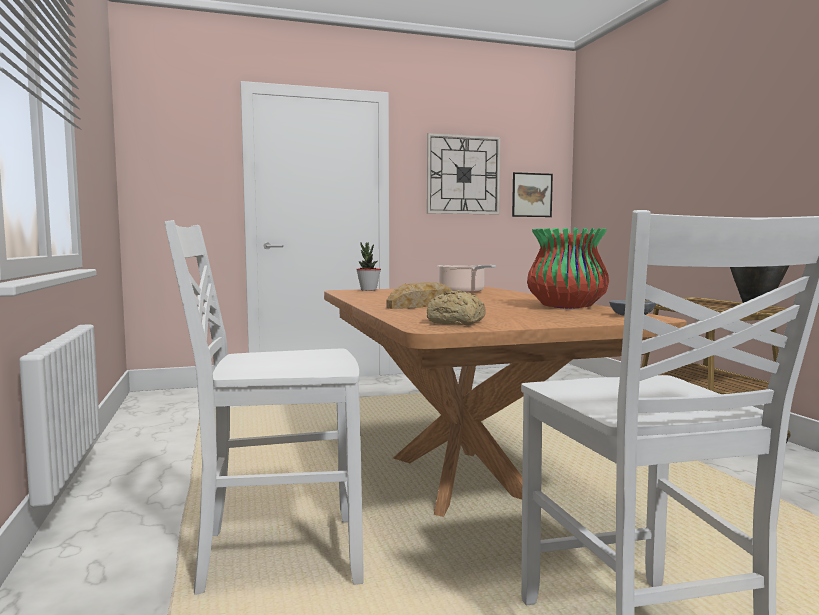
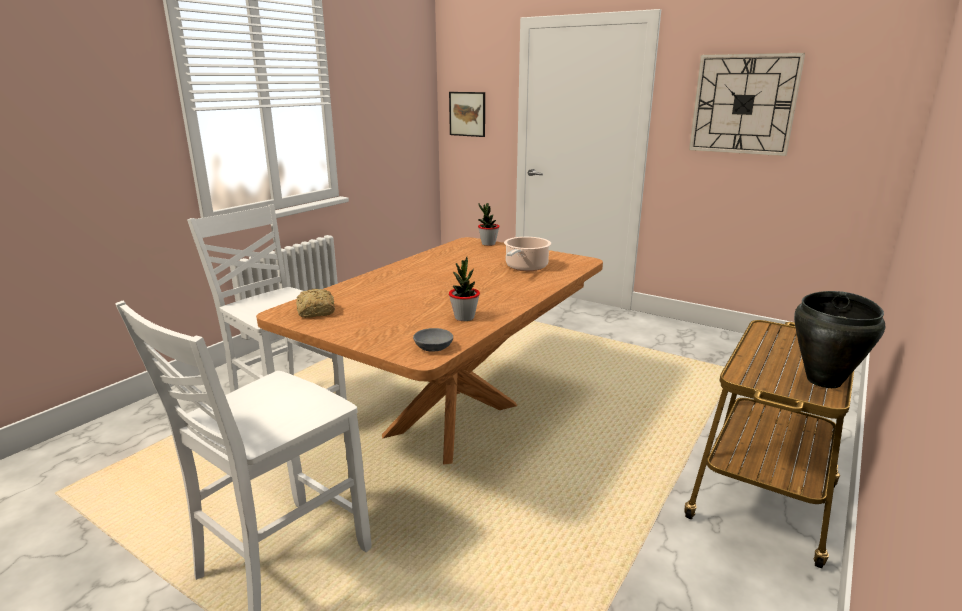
camera: 50 degrees right, 15 degrees up
bread [386,282,452,309] -> none
picture [512,172,553,217] -> picture moved to [449,92,485,137]
vase [527,228,609,309] -> potted plant [449,256,480,321]

